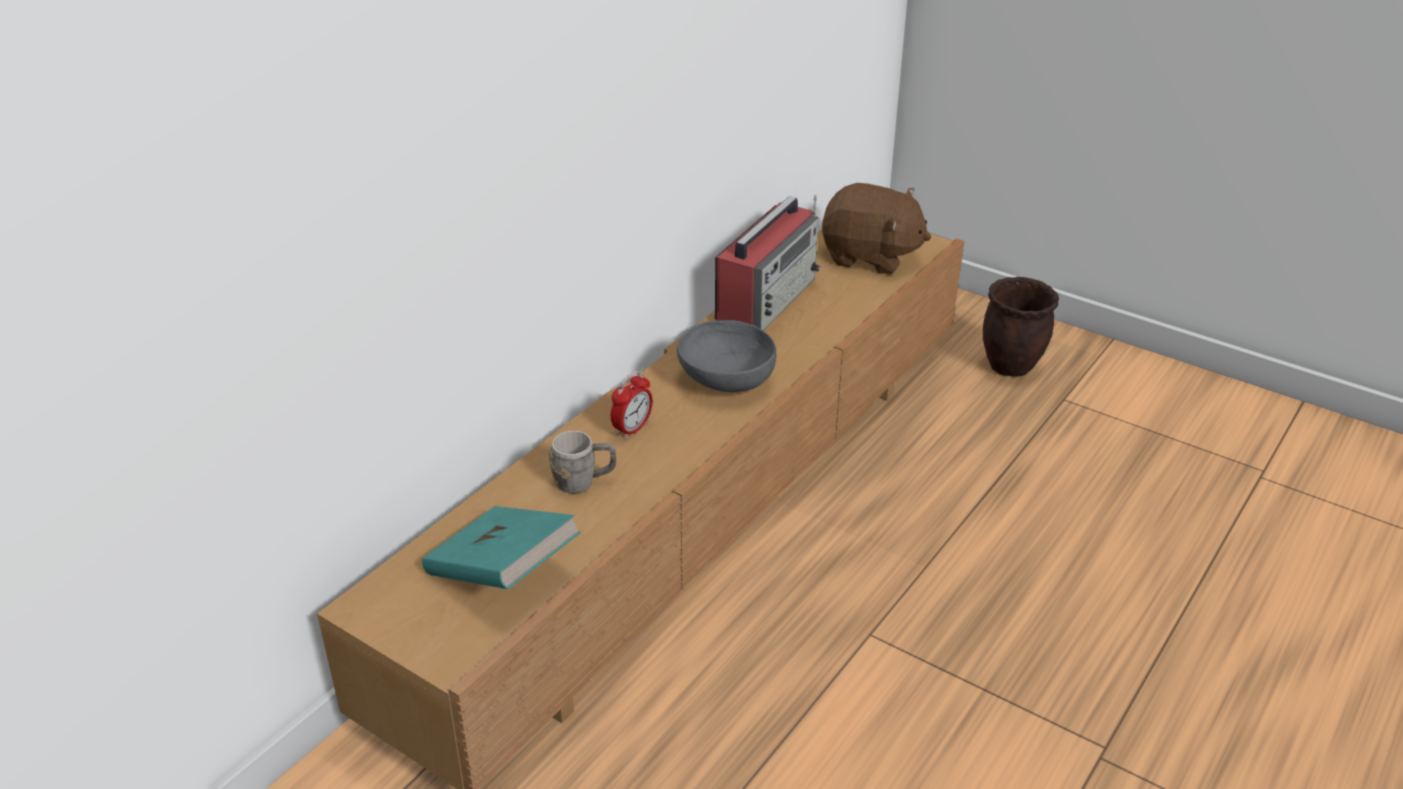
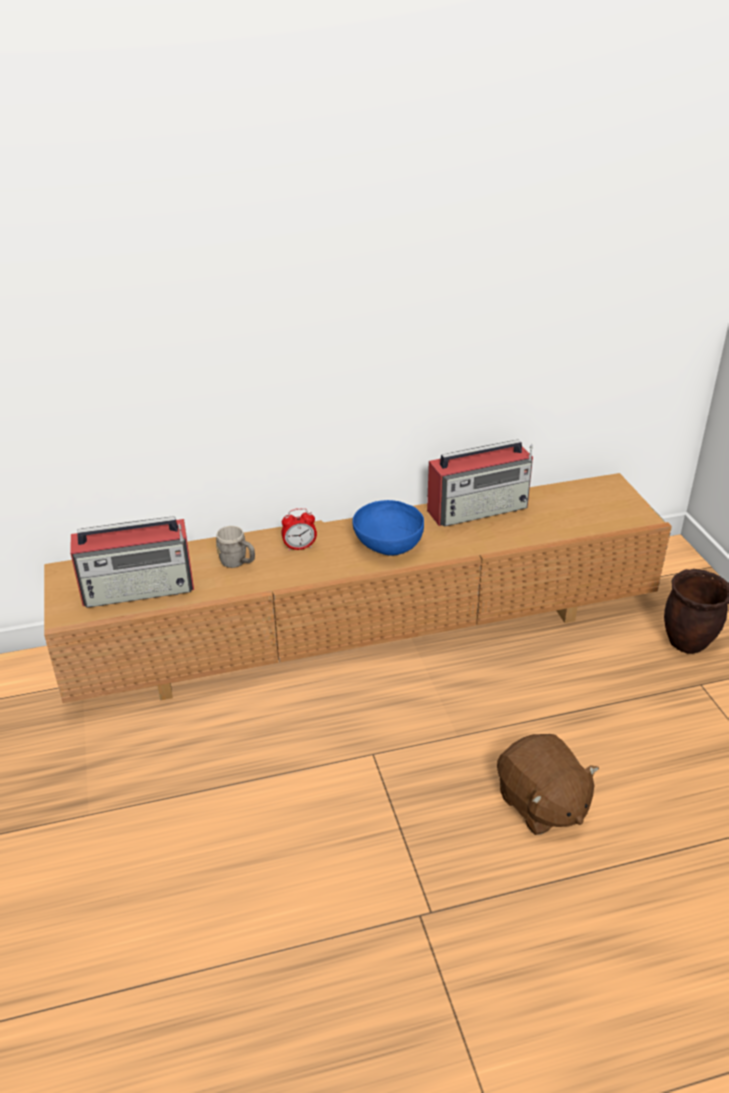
camera: 40 degrees right, 0 degrees up
turquoise book [422,506,581,589] -> radio [70,516,194,608]
grey bowl [677,320,776,392] -> blue bowl [352,500,424,556]
brown plush toy [822,183,931,275] -> brown plush toy moved to [497,734,599,835]

